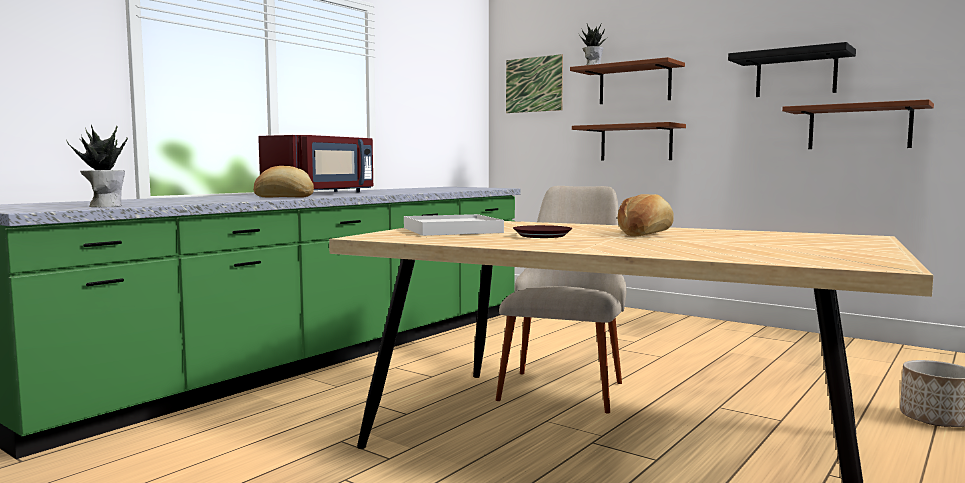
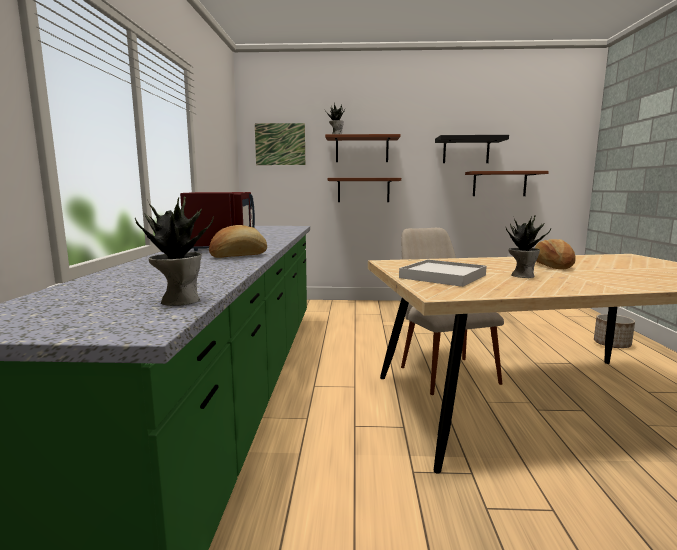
camera: 35 degrees left, 5 degrees up
brown plate [513,225,572,238] -> potted plant [506,215,551,278]

